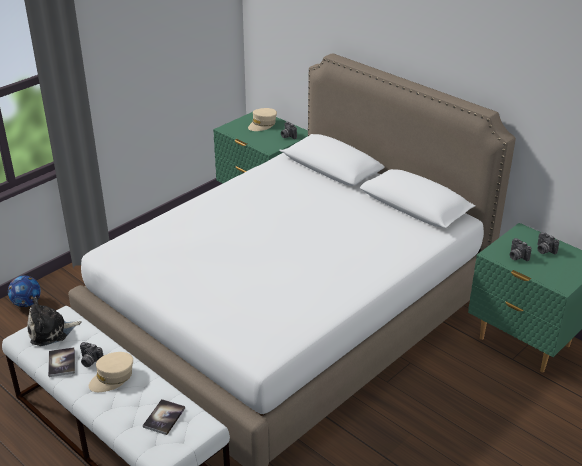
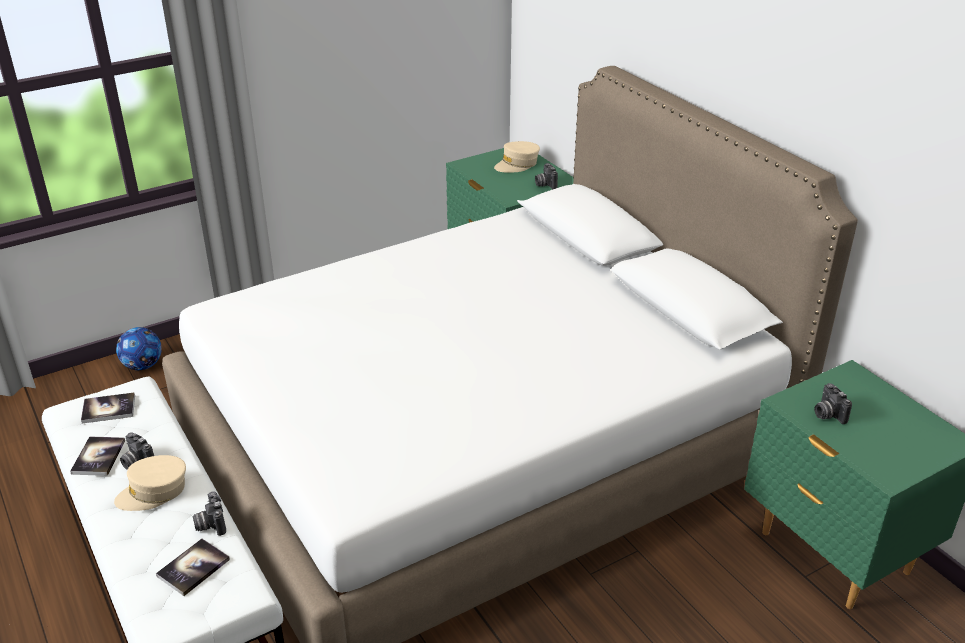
camera: 15 degrees right, 0 degrees up
plush toy [27,297,82,346] -> book [81,393,135,423]
camera [537,232,559,255] -> camera moved to [192,491,226,536]

